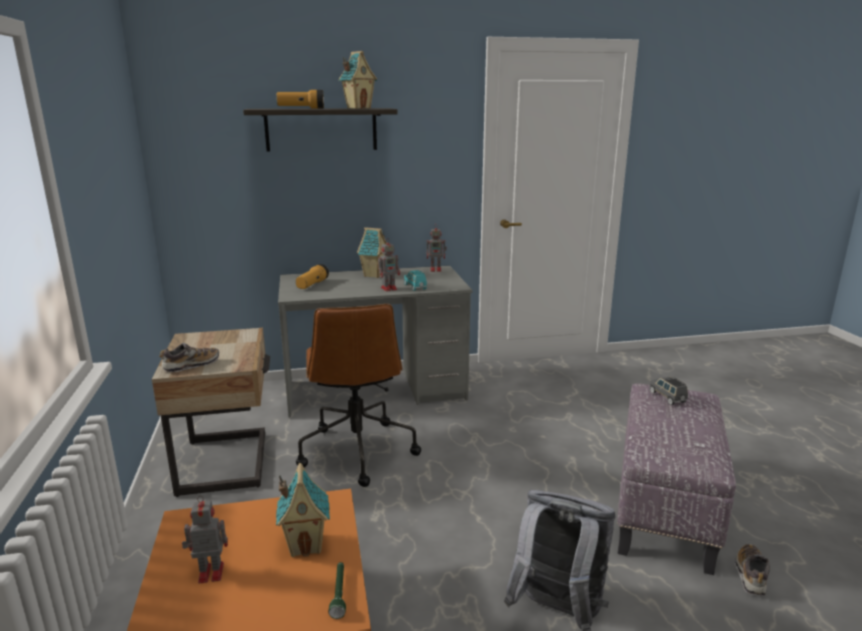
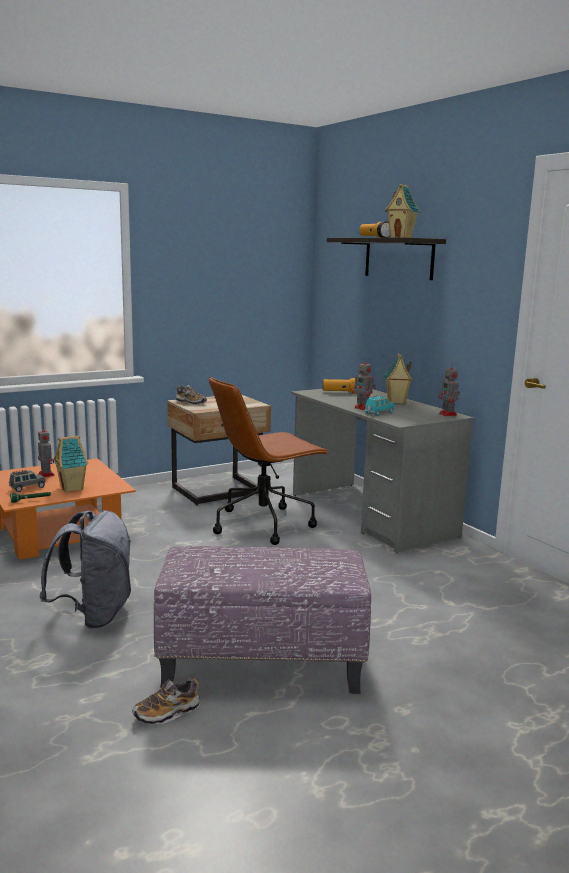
camera: 70 degrees right, 5 degrees down
grey toy car [649,376,688,405] -> grey toy car moved to [9,470,46,492]
shoe [735,544,770,596] -> shoe turned 150 degrees clockwise [132,678,200,724]

